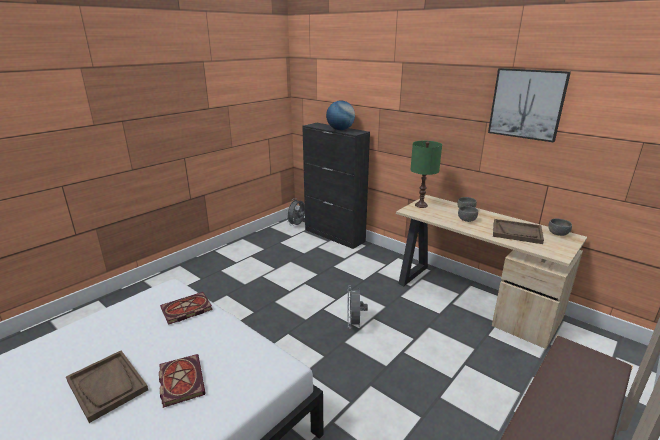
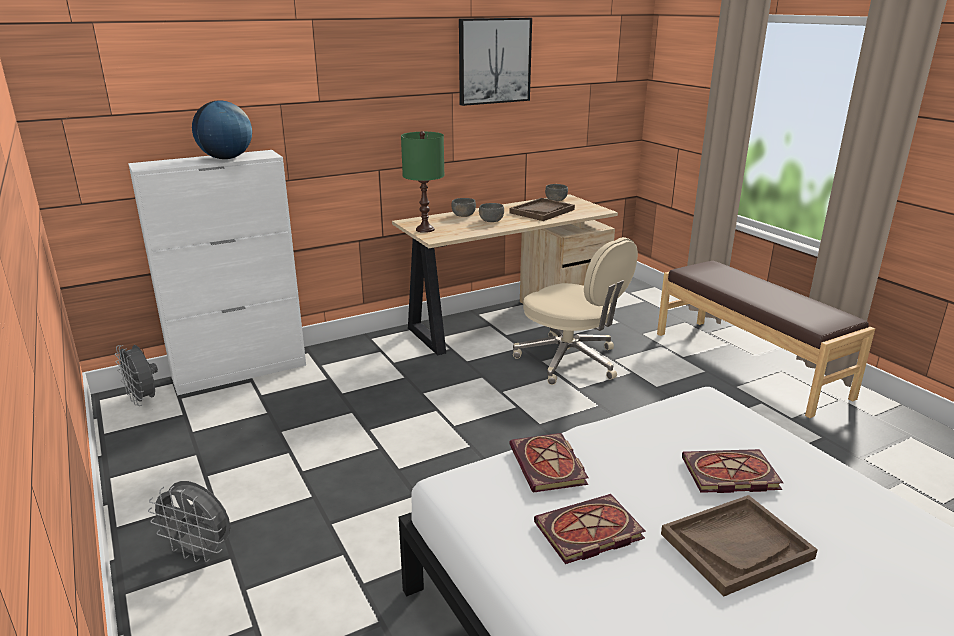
camera: 70 degrees left, 0 degrees up
black cabinet [302,123,370,249] -> white cabinet [128,150,306,395]
grey fan [347,285,368,329] -> grey fan moved to [148,481,230,562]
none -> beige office chair [513,237,638,385]
none -> book [534,494,646,564]

